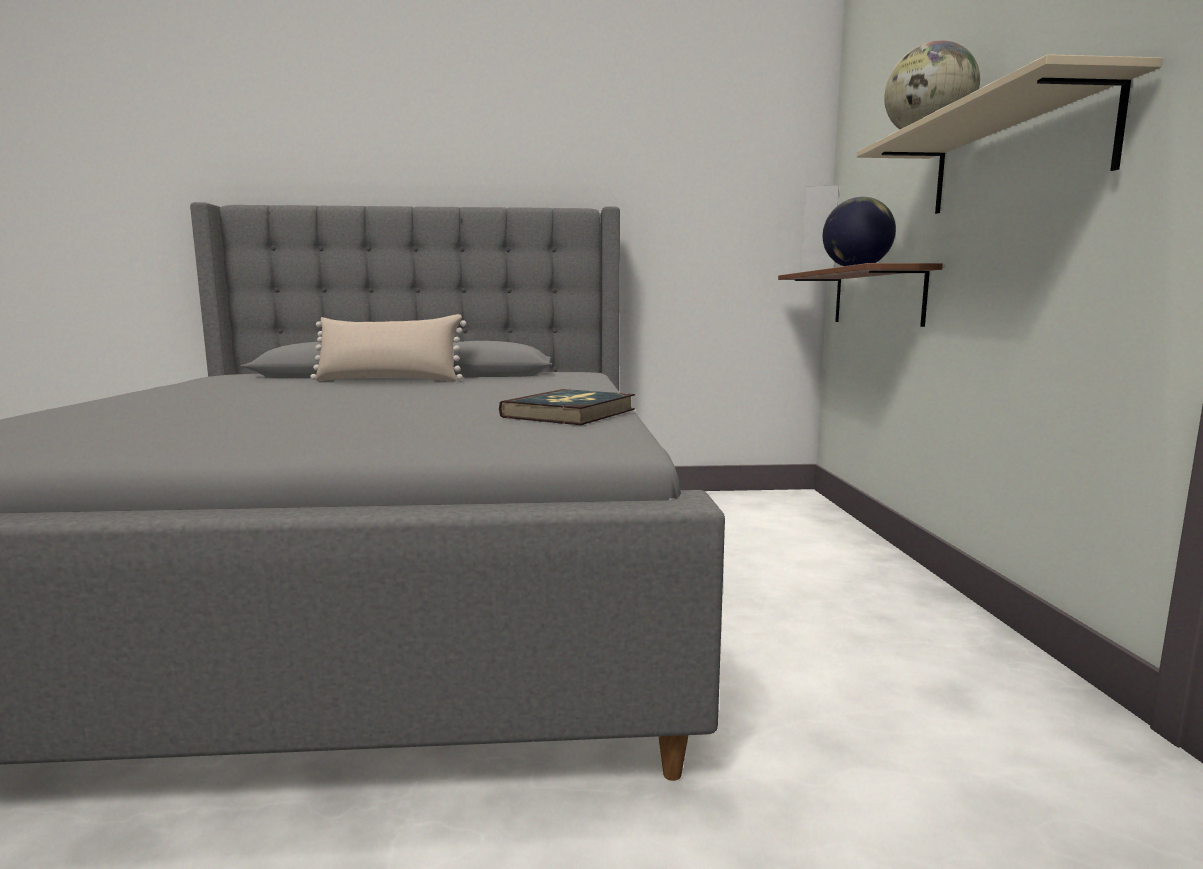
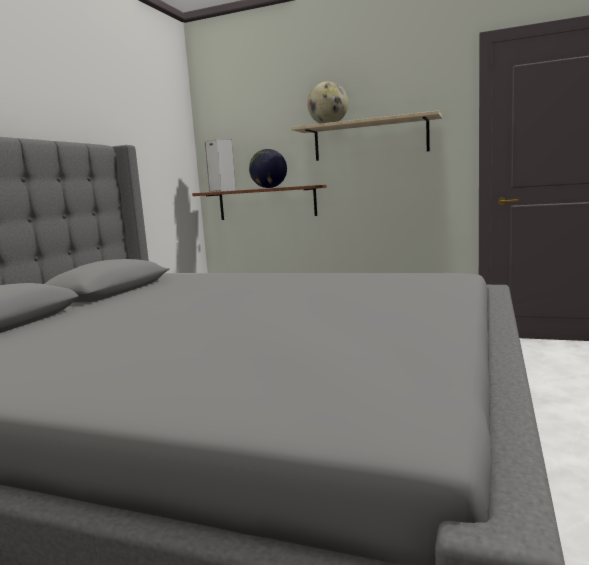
camera: 65 degrees left, 0 degrees up
beige pillow [310,314,466,381] -> none
book [499,389,635,425] -> none

